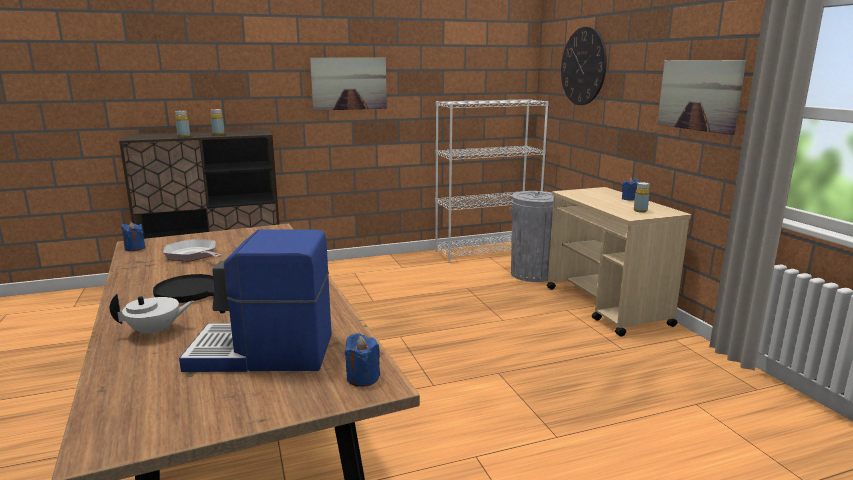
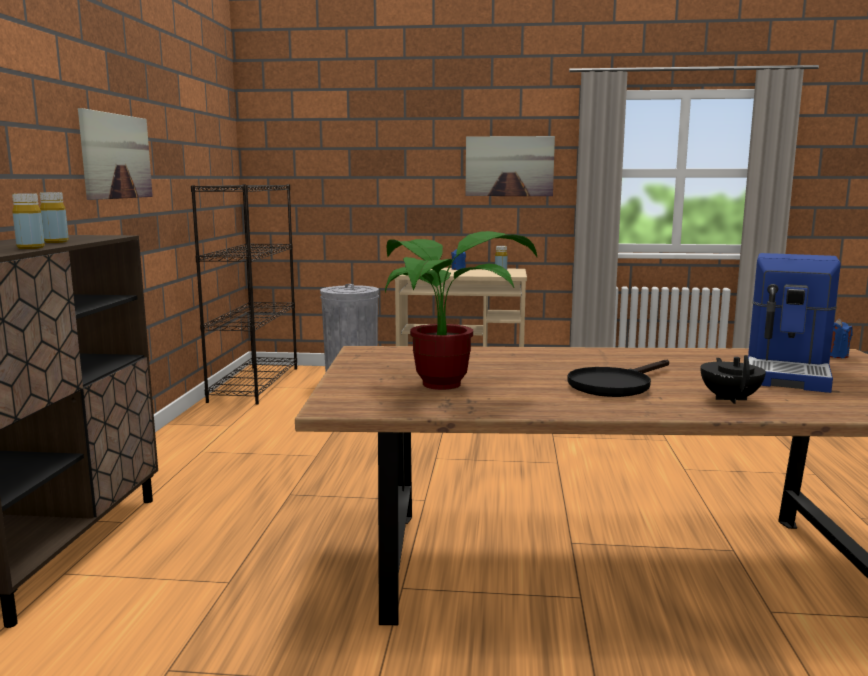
camera: 65 degrees left, 5 degrees down
white teapot [110,293,194,338] -> black teapot [700,355,766,404]
blue candle [121,222,145,251] -> none
frying pan [163,239,223,261] -> potted plant [385,231,537,390]
white bookcase [435,99,549,263] -> black bookcase [191,184,297,404]
wall clock [561,27,607,105] -> none

